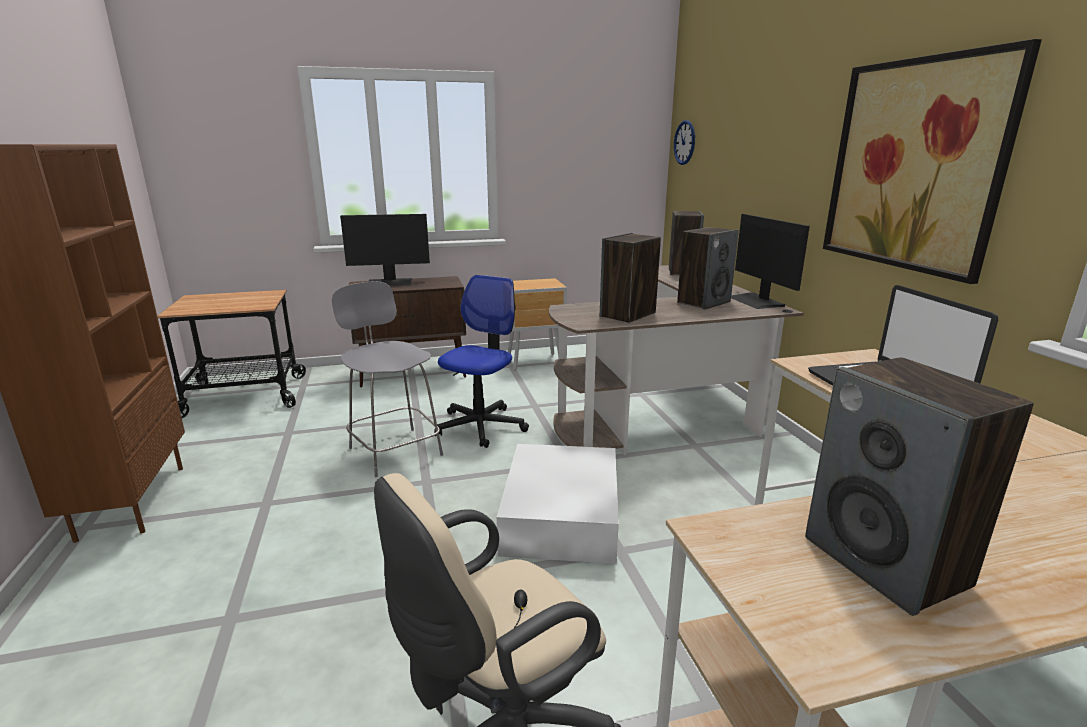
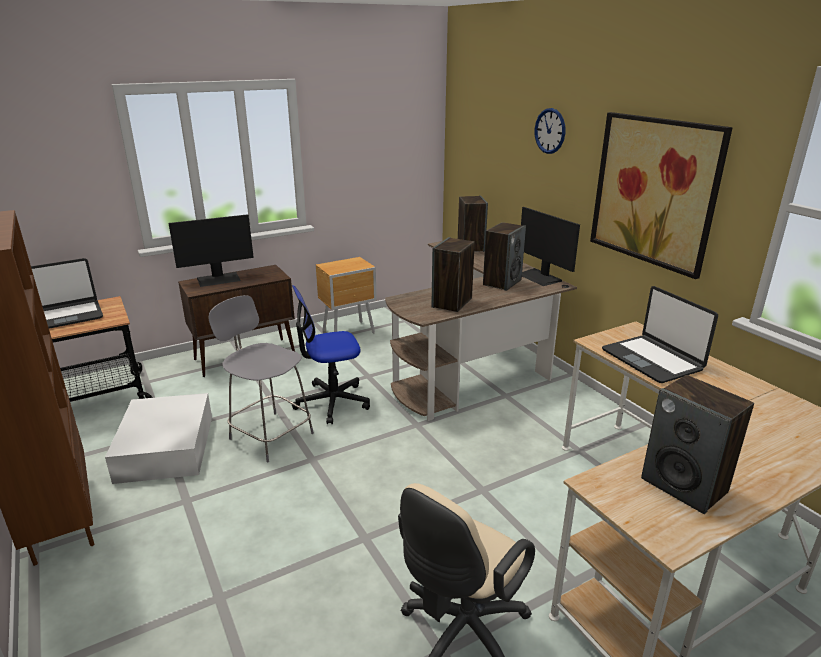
camera: 15 degrees left, 5 degrees up
office chair [434,275,529,448] -> office chair turned 120 degrees counterclockwise [292,285,370,424]
white storage box [497,444,619,564] -> white storage box moved to [105,393,212,484]
wall clock [674,120,695,165] -> wall clock moved to [535,108,565,154]
none -> laptop [31,258,103,329]

